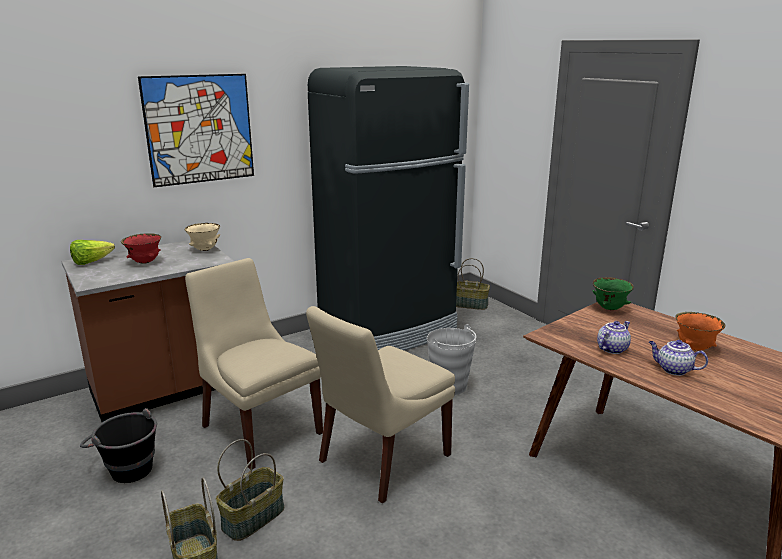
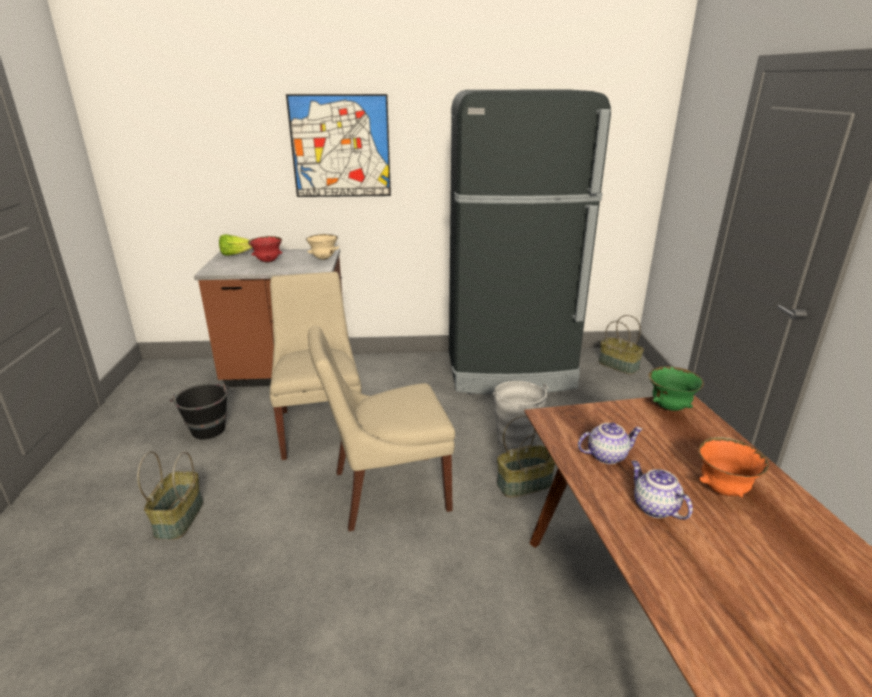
camera: 30 degrees right, 5 degrees up
basket [216,439,284,541] -> basket moved to [497,415,555,497]

